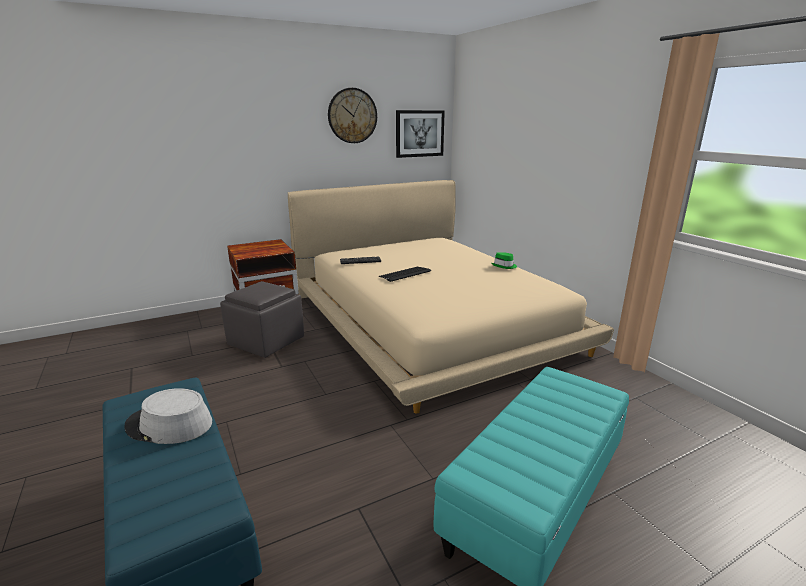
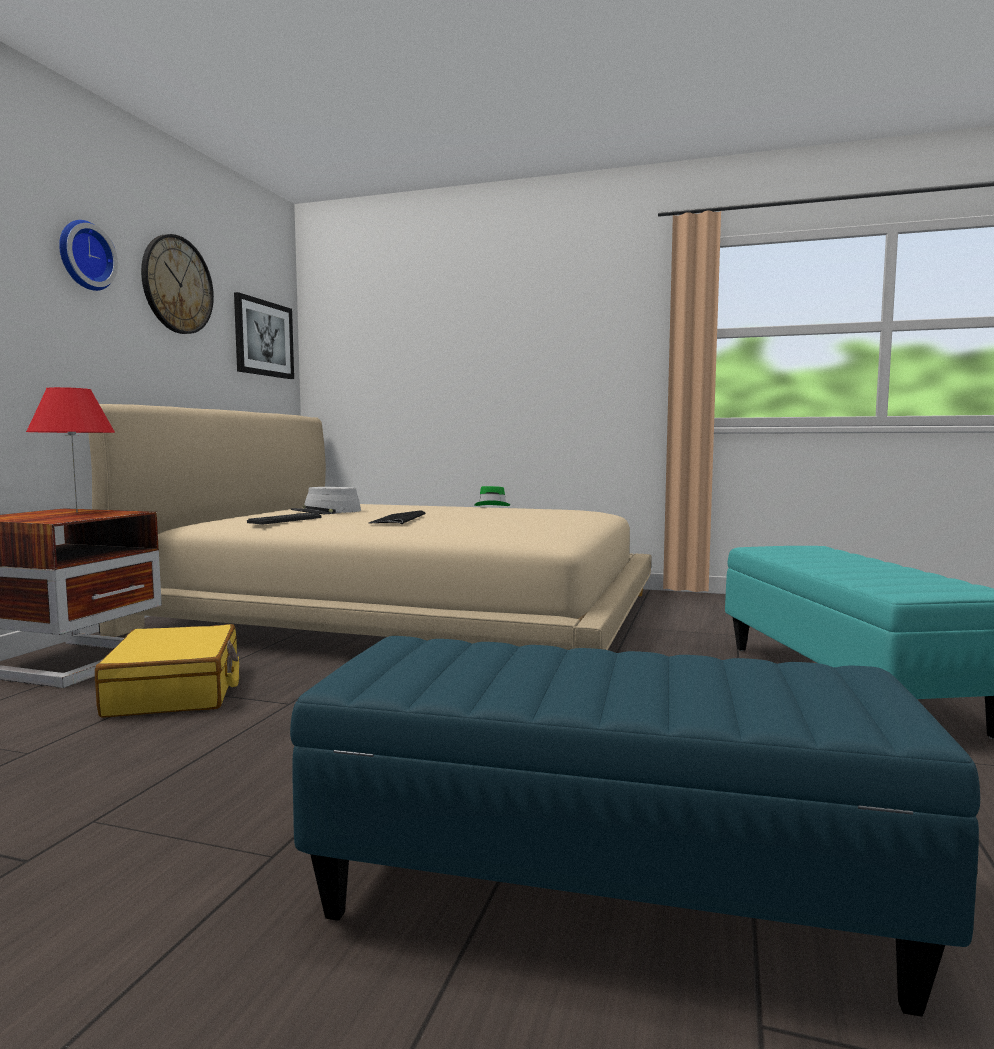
camera: 45 degrees left, 15 degrees down
grey hat [124,388,212,444] -> grey hat moved to [290,487,361,514]
grey ottoman [220,281,304,358] -> yellow suitcase [95,624,239,718]
none -> red table lamp [26,387,115,513]
none -> wall clock [59,220,118,291]

